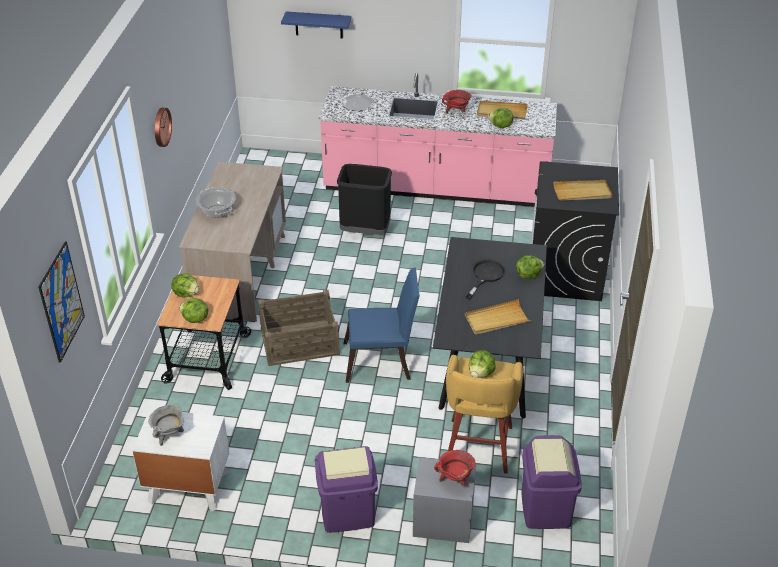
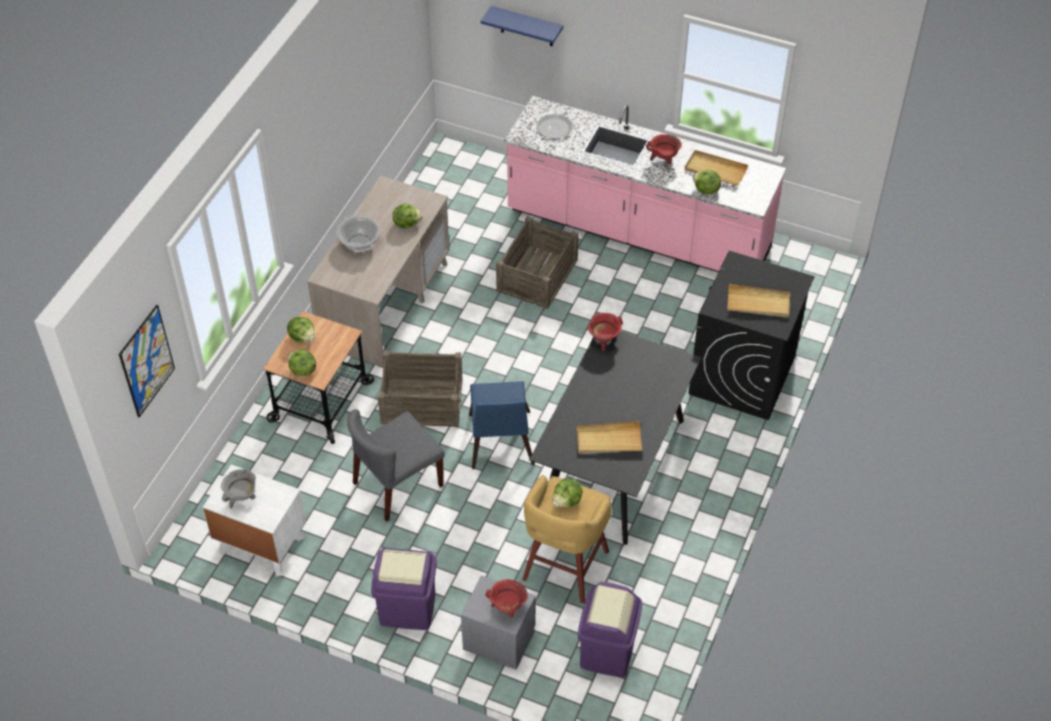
camera: 15 degrees right, 10 degrees up
wall clock [155,108,172,147] -> none
black trash can [337,164,392,235] -> crate [496,216,579,309]
blue chair [344,267,420,383] -> blue chair turned 75 degrees clockwise [469,381,535,469]
black frying pan [466,260,505,299] -> none
lettuce [516,255,545,279] -> lettuce moved to [393,204,423,229]
none -> grey chair [347,409,445,522]
none -> red cooking pot [588,313,623,351]

